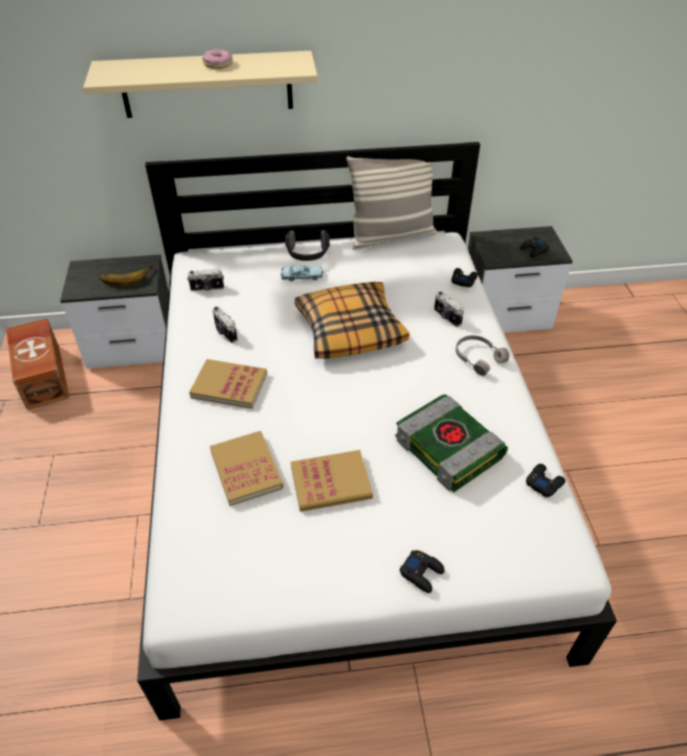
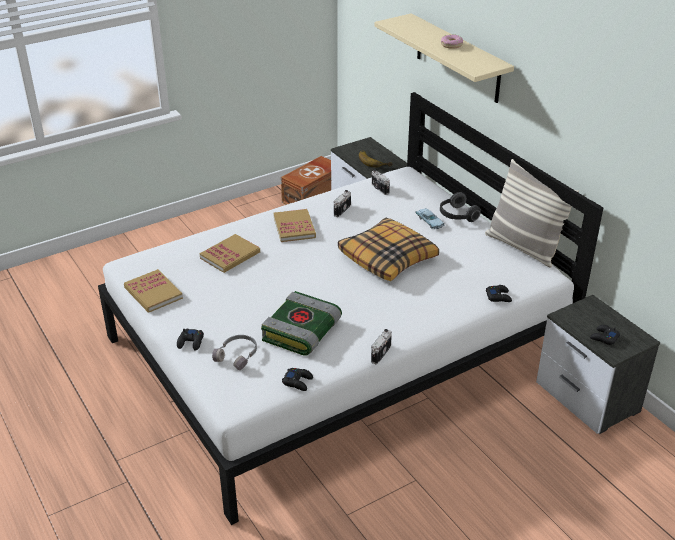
camera: 65 degrees right, 10 degrees down
book [291,450,373,512] -> book moved to [124,269,183,313]
camera [434,292,464,327] -> camera moved to [371,329,392,364]
grey headphones [456,335,509,376] -> grey headphones moved to [212,335,257,370]

